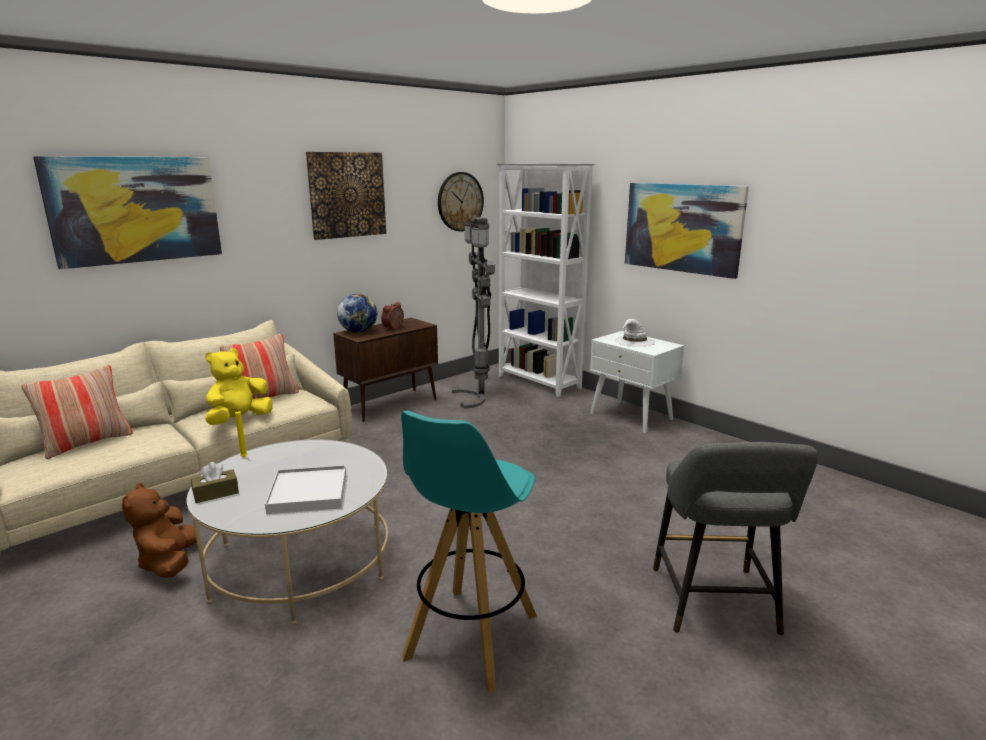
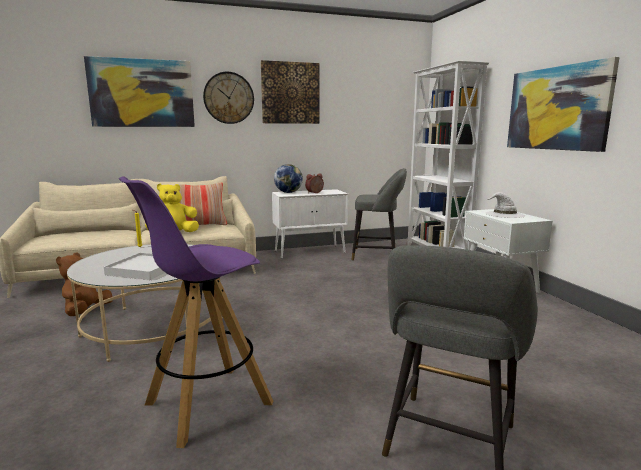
camera: 25 degrees right, 5 degrees down
pillow [21,365,133,459] -> none
brown tissue box [191,462,239,503] -> none
brown cabinet [333,318,438,422] -> white cabinet [272,189,348,259]
turquoise stool [401,411,537,693] -> purple stool [119,176,273,448]
wall clock [438,172,484,231] -> wall clock moved to [203,72,254,124]
grey floor lamp [452,217,495,408] -> grey stool [351,168,407,261]

